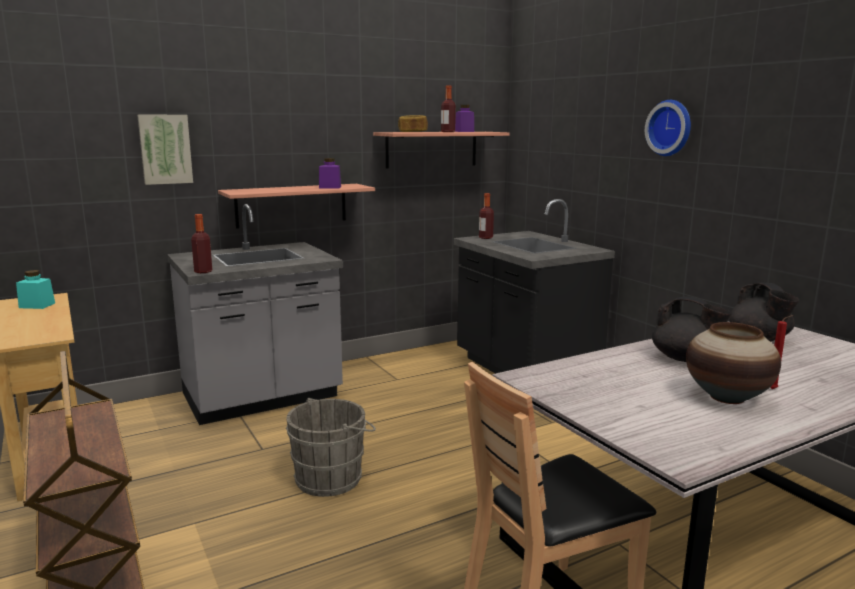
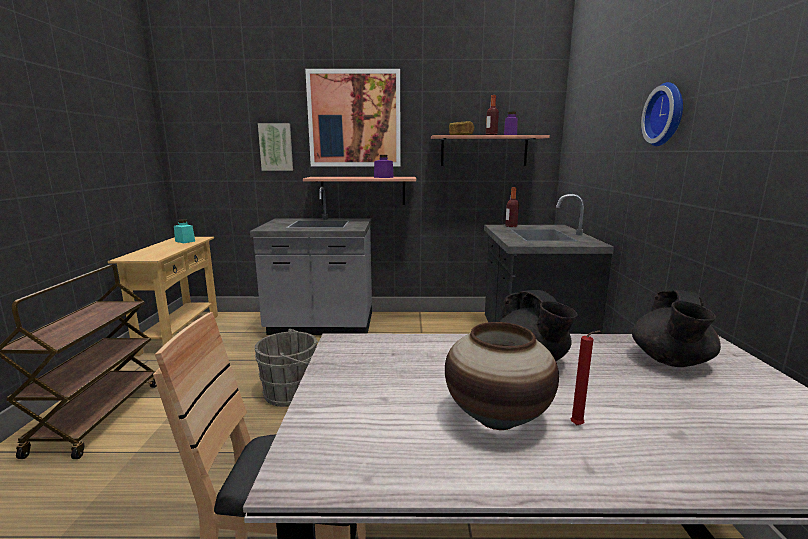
camera: 30 degrees right, 0 degrees up
bottle [191,214,212,273] -> none
none -> picture [305,69,400,166]

